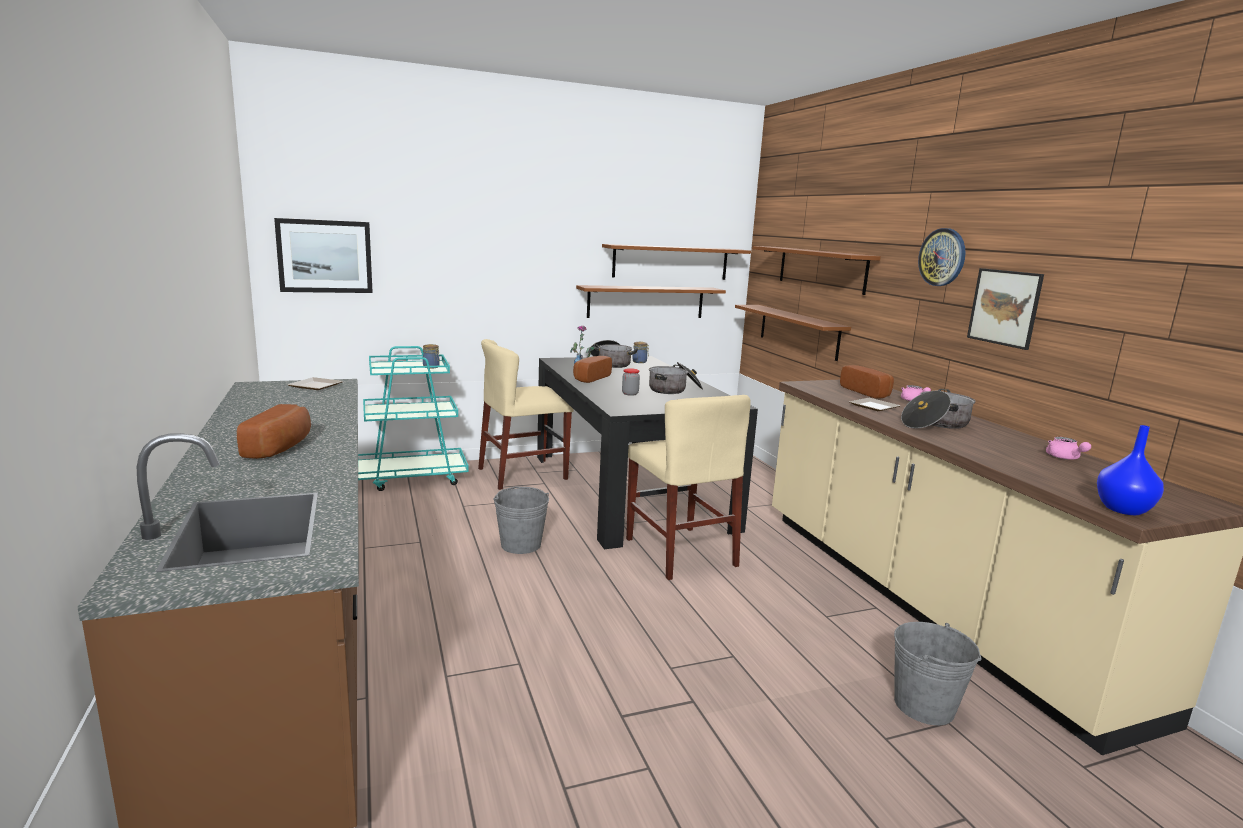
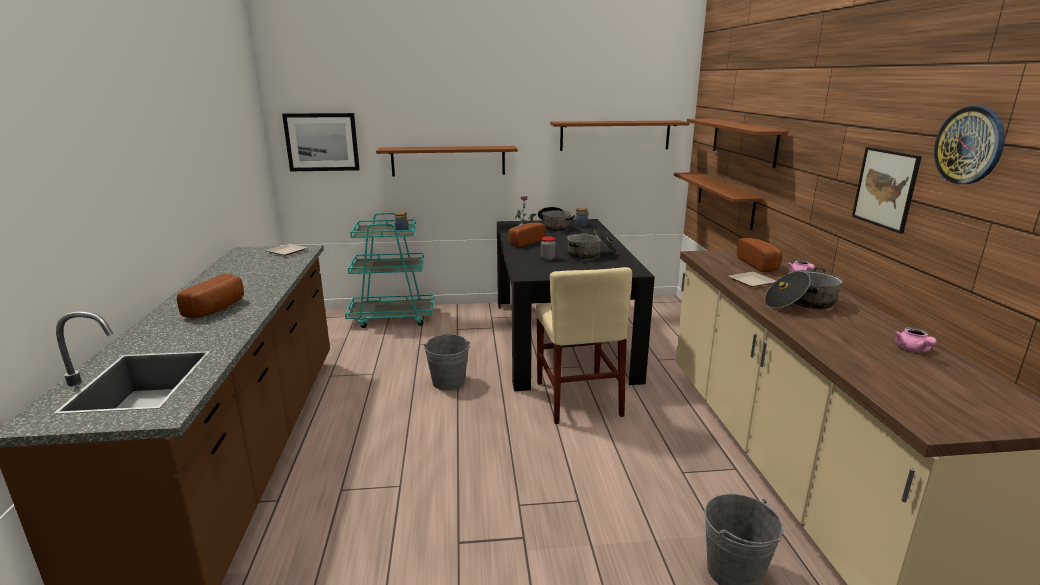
camera: 15 degrees right, 5 degrees up
beige chair [478,339,574,490] -> none
brown shelf [576,285,726,318] -> brown shelf moved to [376,146,518,177]
wall clock [918,228,965,286] -> wall clock moved to [934,106,1005,184]
blue vase [1097,425,1164,515] -> none

